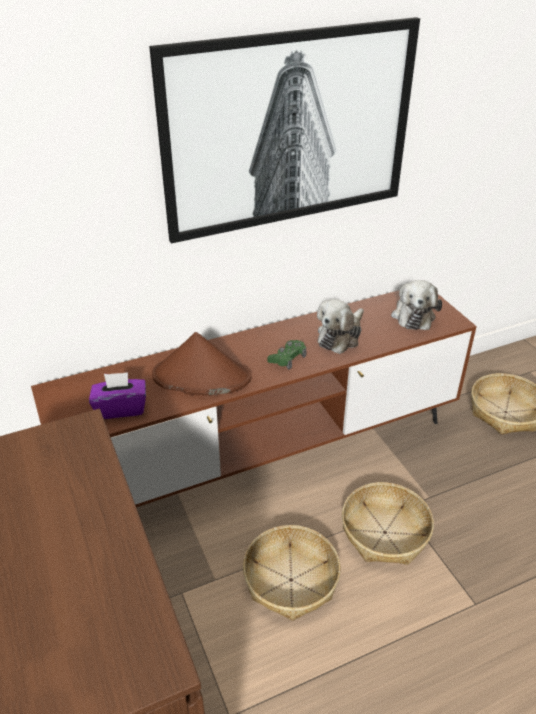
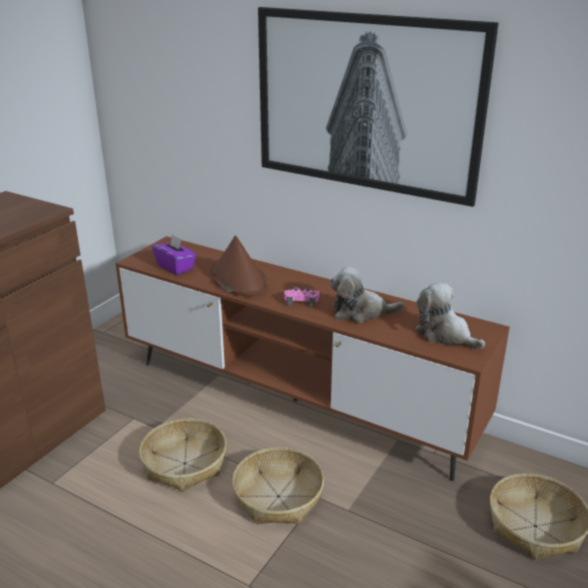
camera: 55 degrees right, 10 degrees down
green game controller [268,340,306,370] -> pink game controller [284,287,320,307]
plush toy [391,280,442,330] -> plush toy turned 75 degrees clockwise [415,282,485,350]

